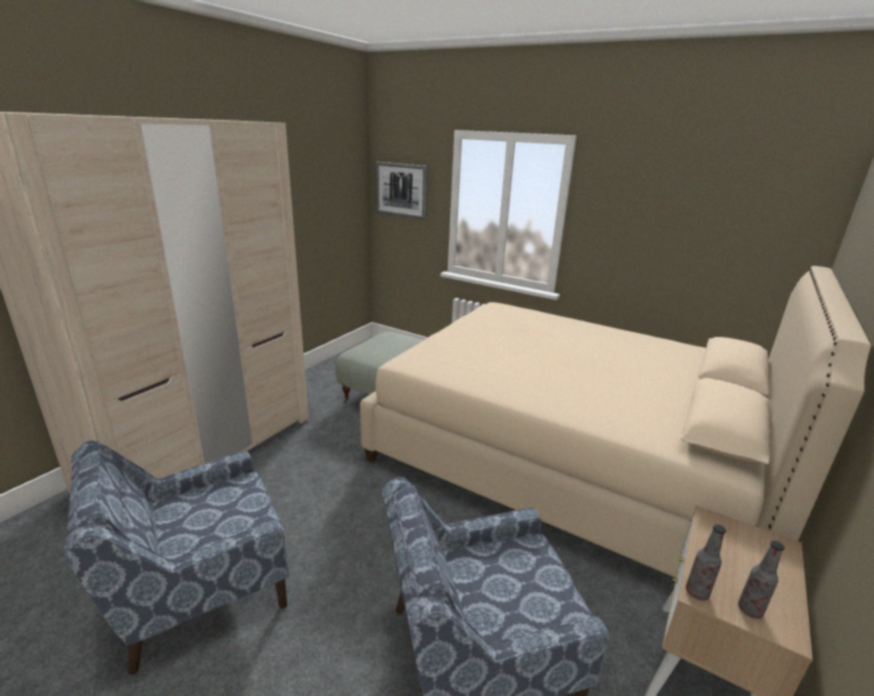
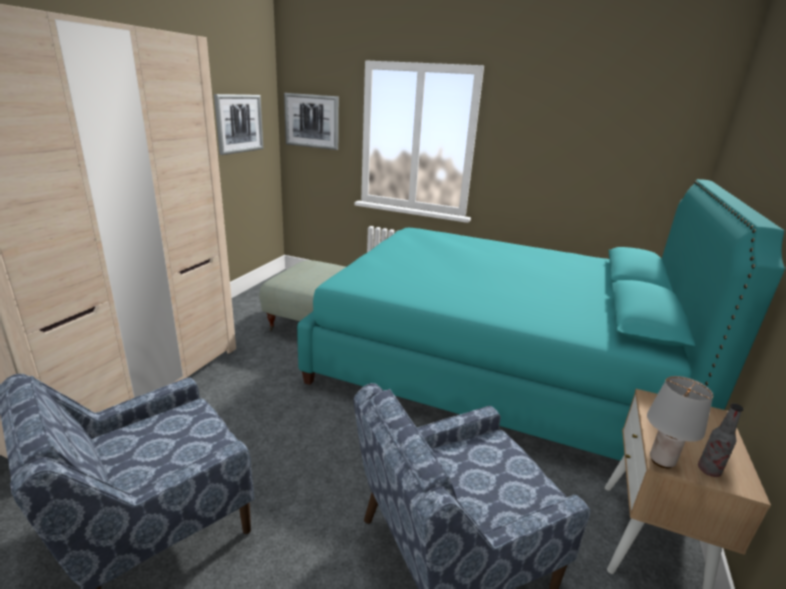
camera: 10 degrees left, 0 degrees up
beige bed [360,266,871,578] -> turquoise bed [297,179,785,461]
bottle [686,524,726,601] -> grey table lamp [647,376,713,468]
none -> picture [214,94,263,155]

